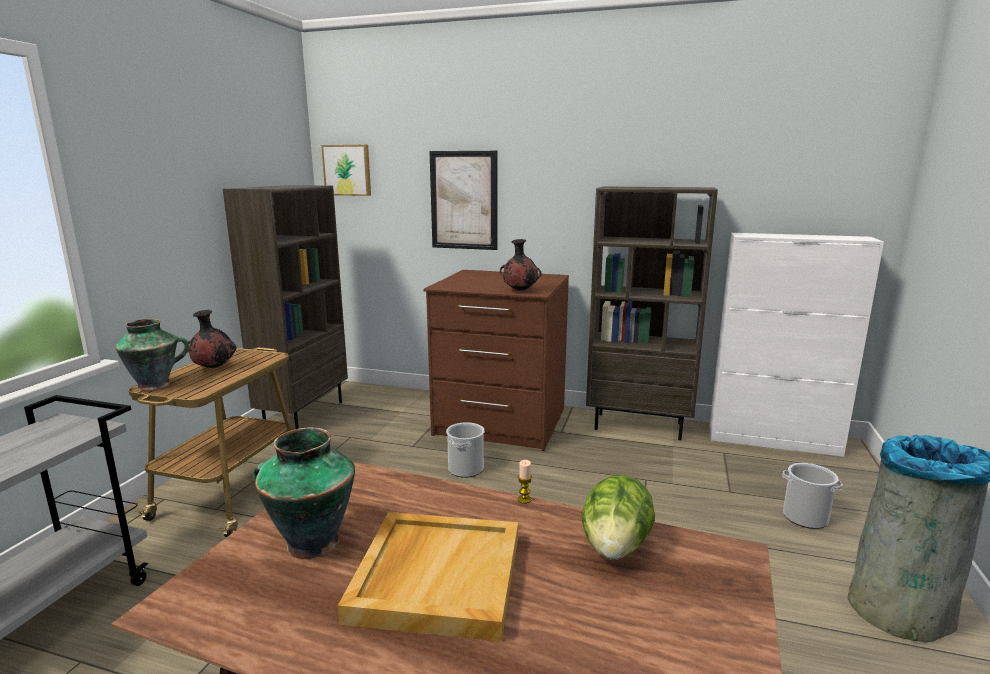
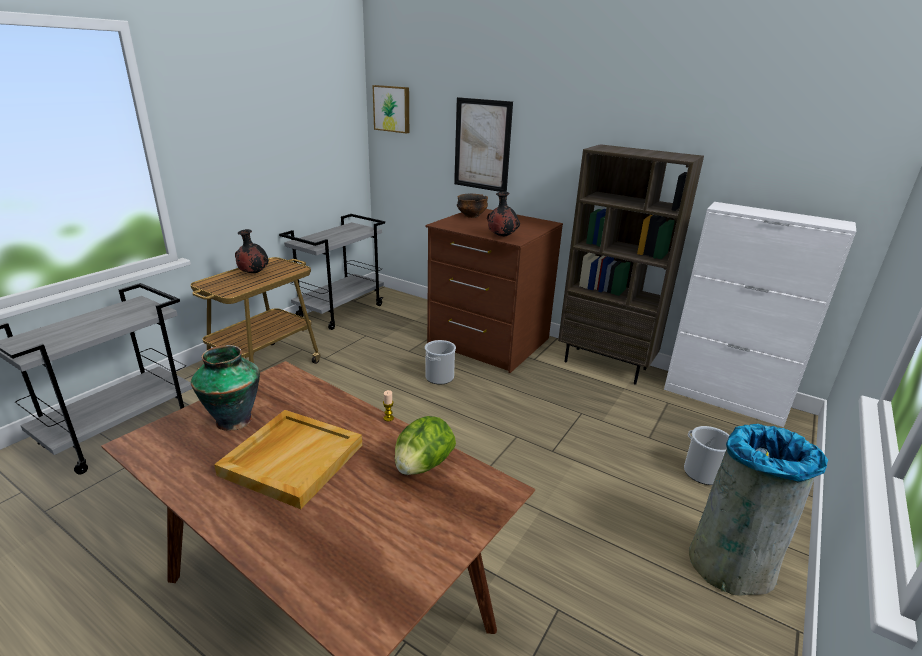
camera: 15 degrees right, 10 degrees up
vase [115,319,189,391] -> none
brown bookcase [223,185,348,429] -> grey cart [279,214,385,330]
none -> bowl [457,194,488,218]

